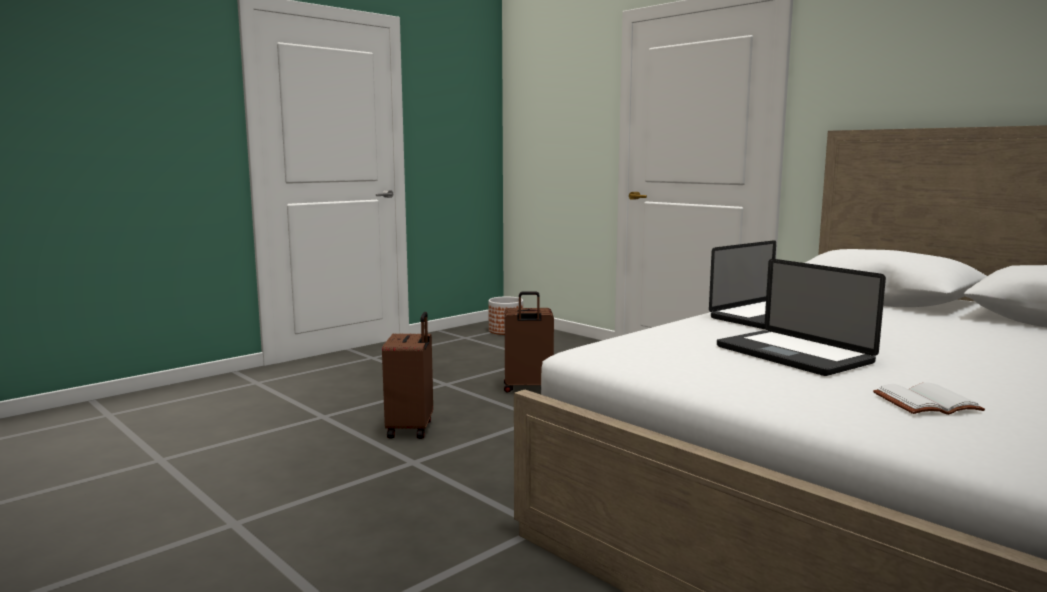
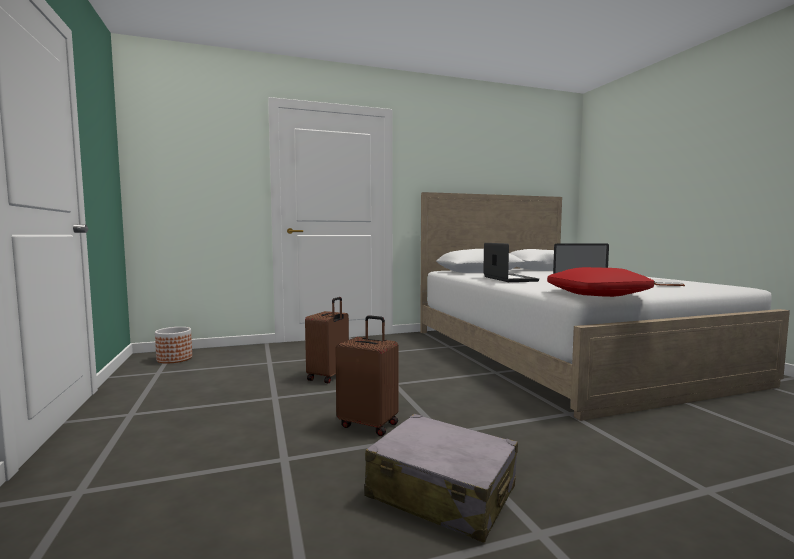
camera: 65 degrees left, 5 degrees down
none -> grey suitcase [365,414,518,543]
none -> red pillow [547,267,654,297]

